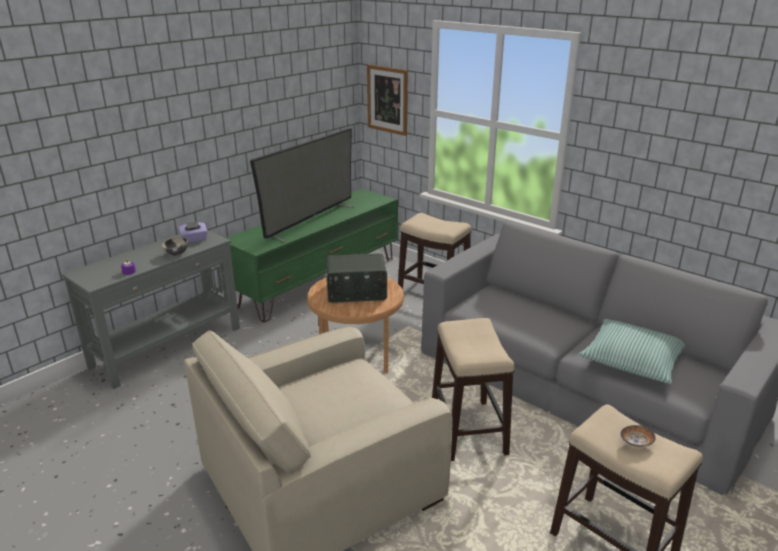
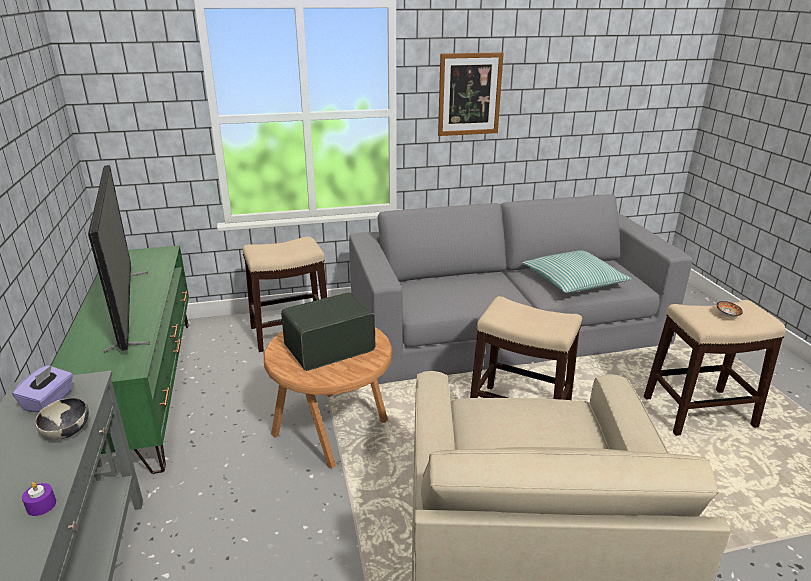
camera: 55 degrees left, 0 degrees up
radio [326,253,387,303] -> radio turned 150 degrees counterclockwise [281,292,375,371]
picture [367,64,408,136] -> picture moved to [438,52,504,136]

